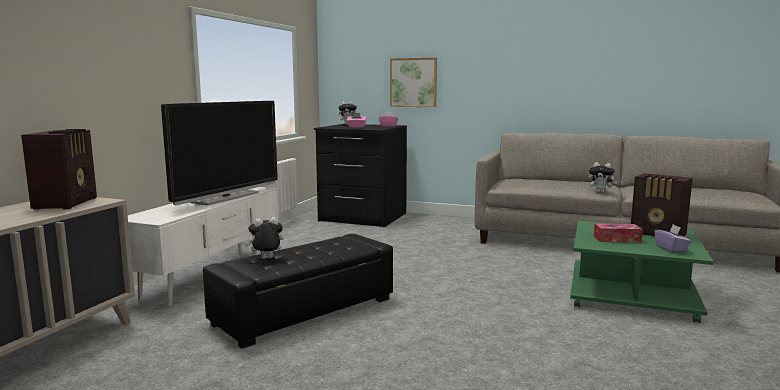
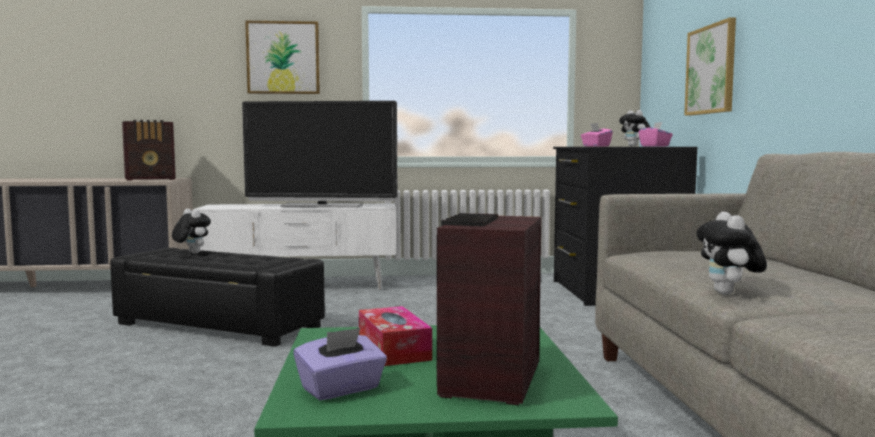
camera: 65 degrees right, 5 degrees down
none -> picture [245,21,320,94]

